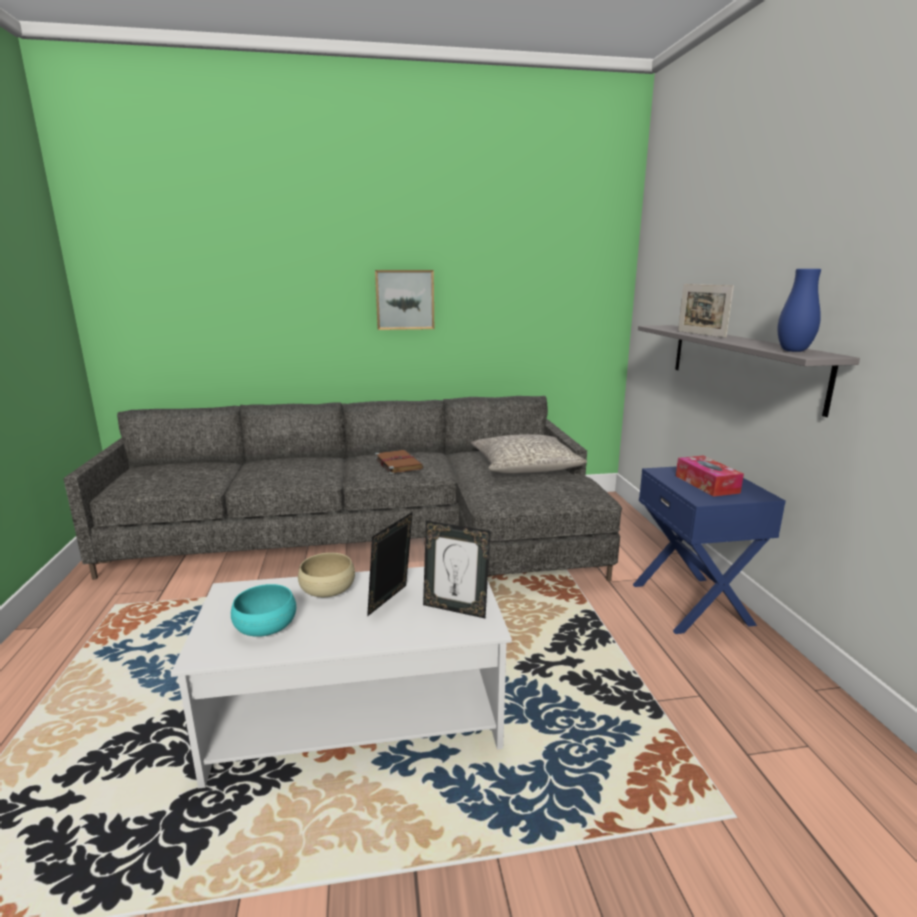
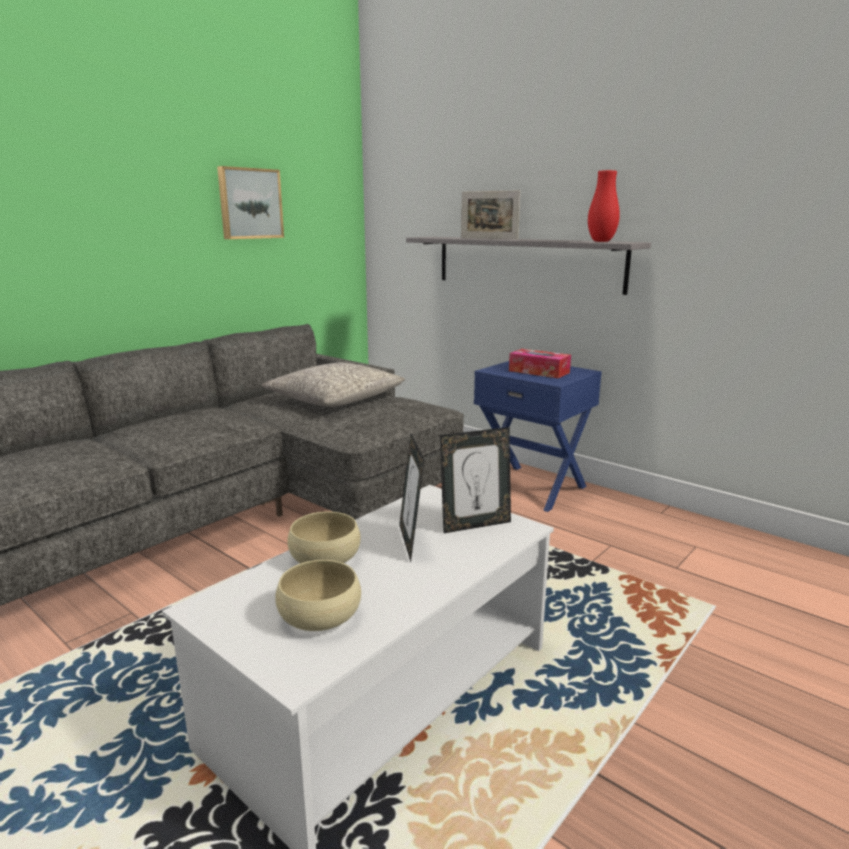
camera: 40 degrees left, 0 degrees up
turquoise bowl [231,584,296,637] -> beige bowl [275,560,361,631]
picture [375,270,434,330] -> picture moved to [217,166,284,239]
brown book [375,450,423,474] -> none
blue vase [777,269,821,352] -> red vase [588,170,620,242]

